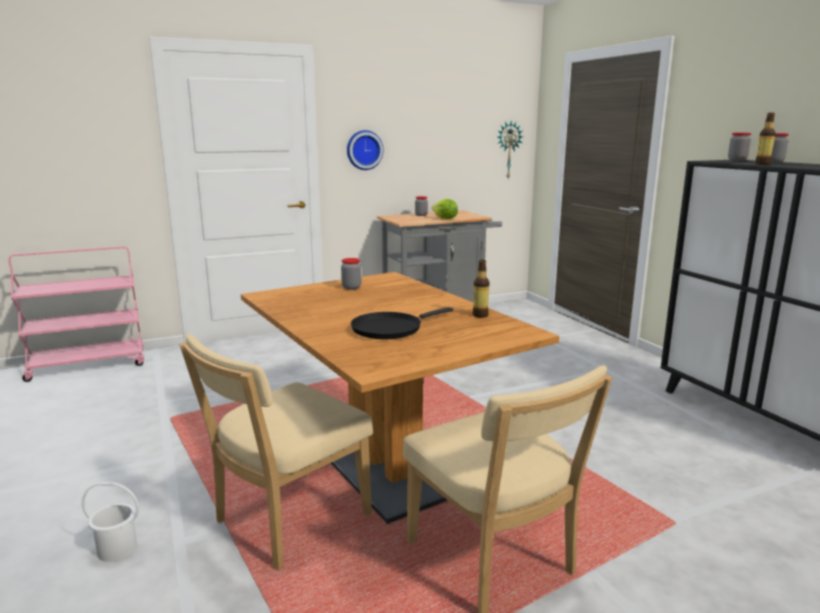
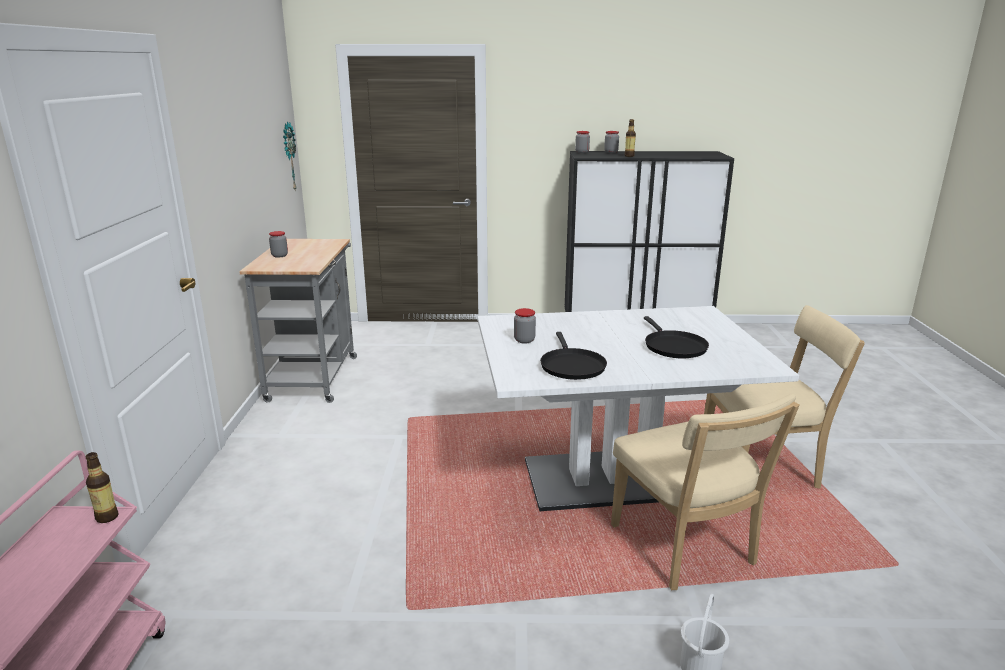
camera: 65 degrees left, 5 degrees up
brown dining table [241,272,560,524] -> white dining table [478,306,799,511]
wall clock [347,130,384,170] -> none
lettuce [432,199,458,219] -> none
bottle [473,260,489,318] -> bottle moved to [85,452,119,523]
none -> black frying pan [540,332,607,380]

